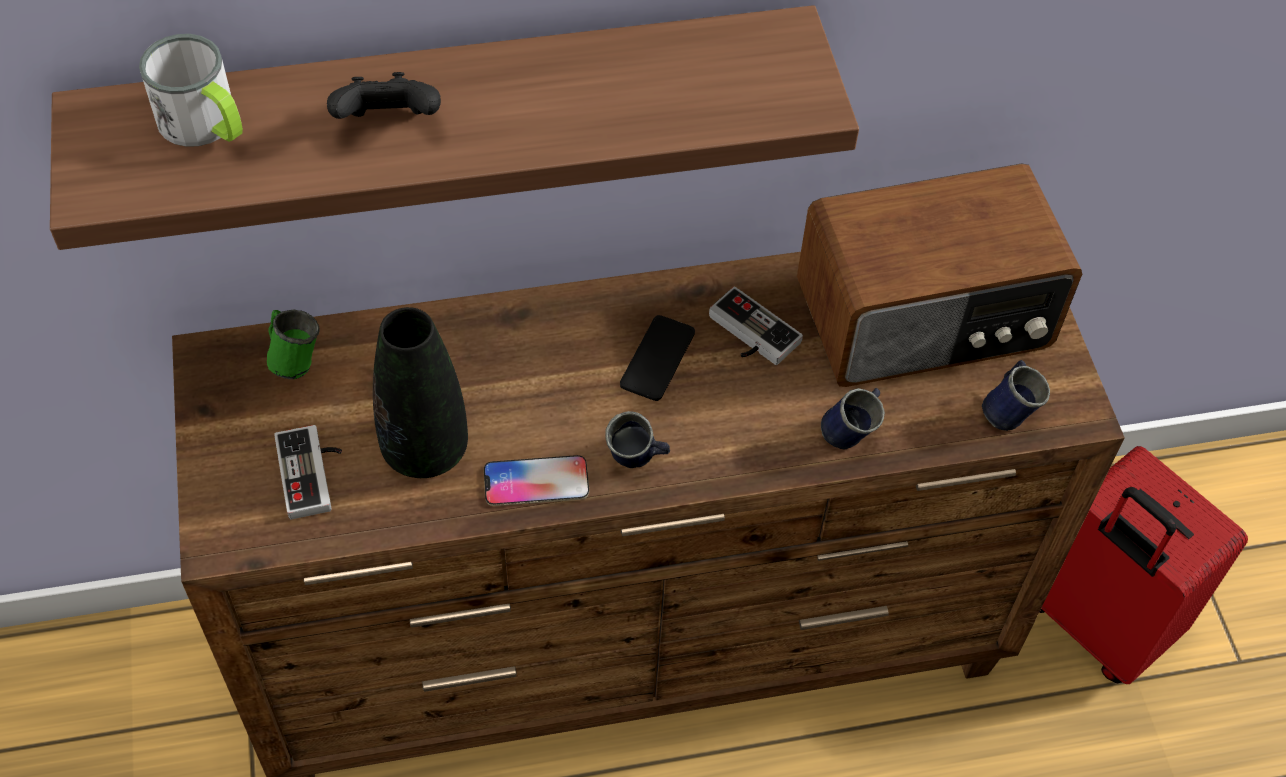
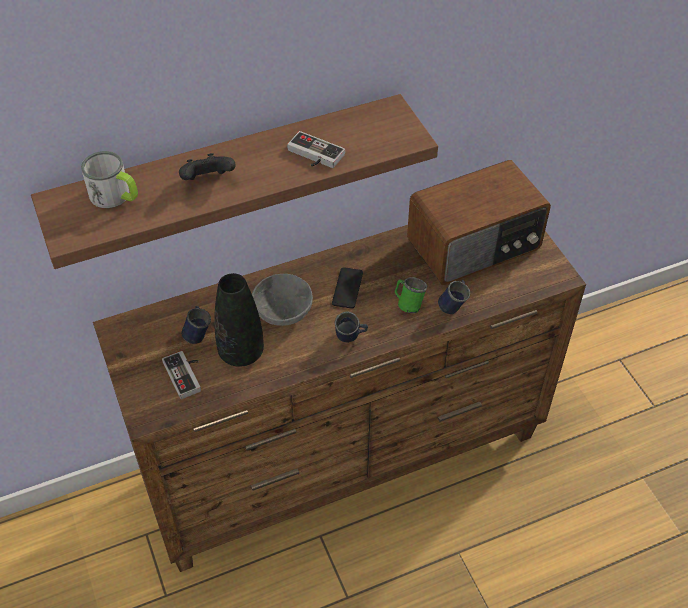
camera: 10 degrees left, 5 degrees down
green mug [267,309,320,379] -> green mug moved to [395,277,427,313]
phone [484,455,589,506] -> none
game controller [709,287,803,365] -> game controller moved to [287,131,345,168]
blue mug [982,360,1050,431] -> blue mug moved to [181,306,211,344]
red suitcase [1039,446,1248,684] -> none
none -> grey bowl [252,274,313,326]

